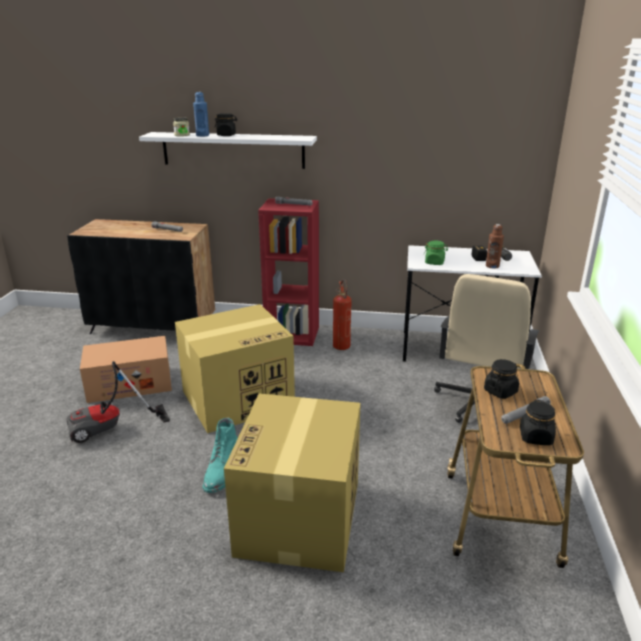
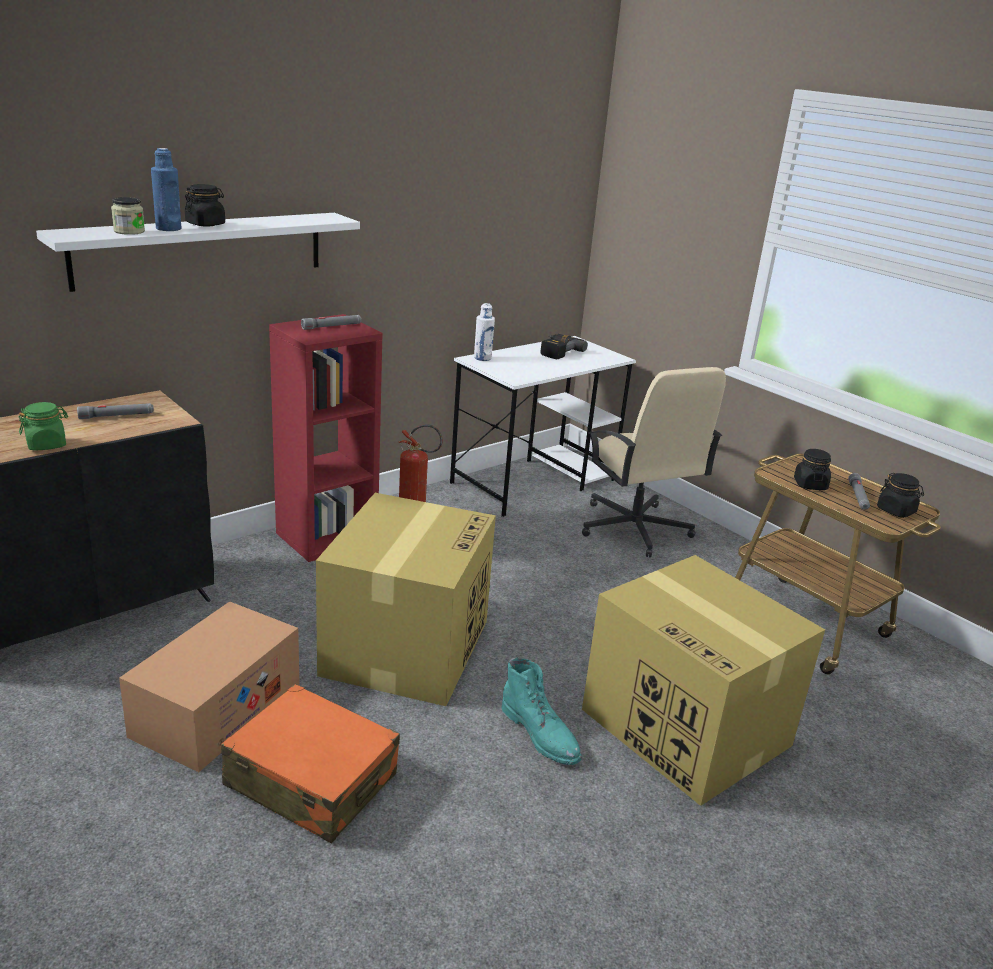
camera: 50 degrees left, 0 degrees up
vacuum cleaner [67,361,170,443] -> orange suitcase [221,684,400,844]
green jar [424,241,448,265] -> green jar moved to [19,402,68,450]
brown bottle [486,224,504,268] -> none
none -> white bottle [474,303,495,361]

